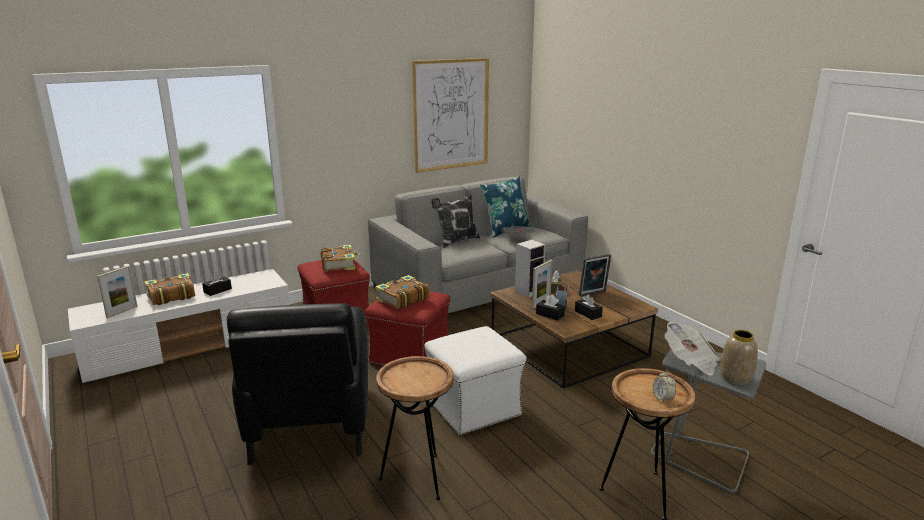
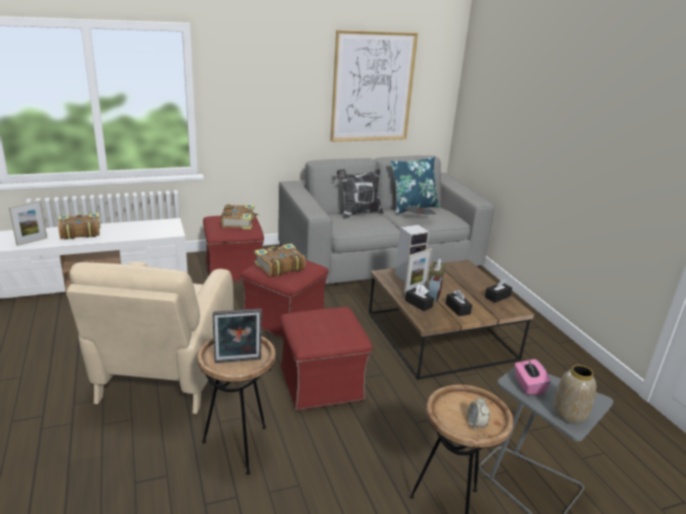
camera: 10 degrees right, 5 degrees up
black tissue box [202,272,232,296] -> black tissue box moved to [485,279,512,303]
black armchair [227,303,368,465] -> beige armchair [66,261,234,414]
white ottoman [424,326,527,435] -> red ottoman [280,307,373,411]
picture frame [579,254,611,296] -> picture frame moved to [212,309,262,363]
newspaper [665,322,720,376] -> pink tissue box [514,358,551,395]

